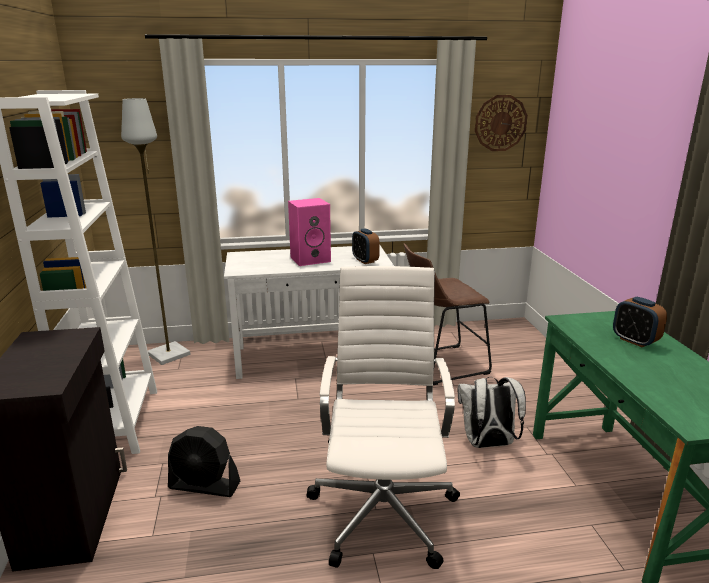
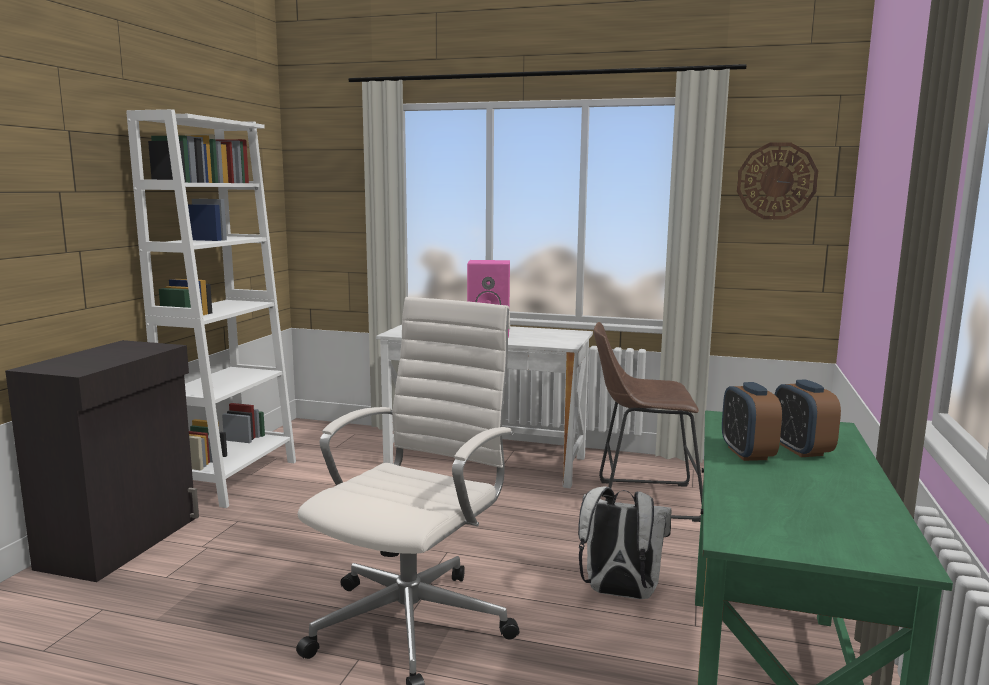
camera: 25 degrees right, 10 degrees down
grey floor lamp [121,98,190,365] -> none
black fan [168,426,240,497] -> none
alarm clock [352,228,380,264] -> alarm clock moved to [722,382,782,461]

